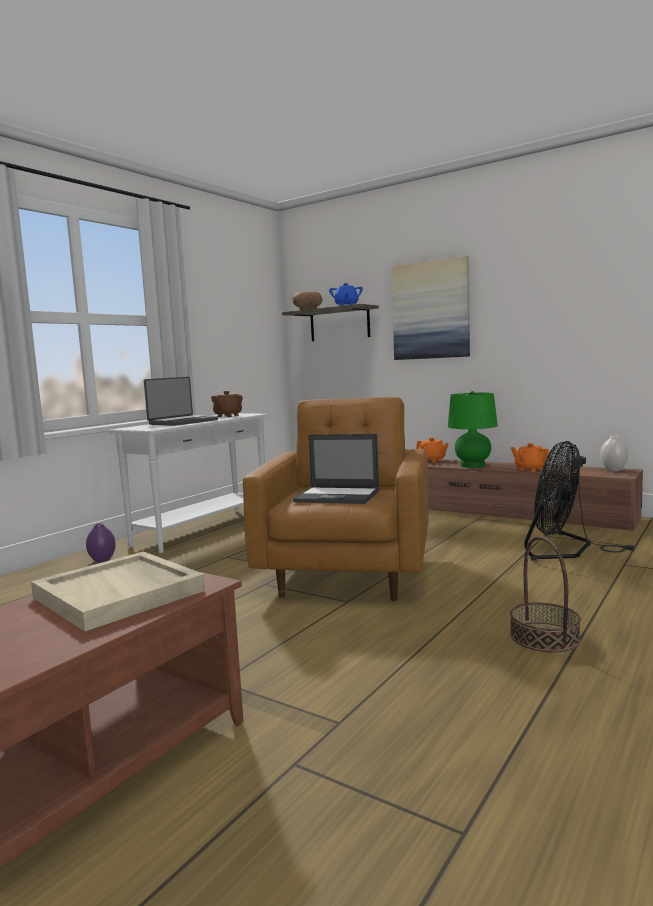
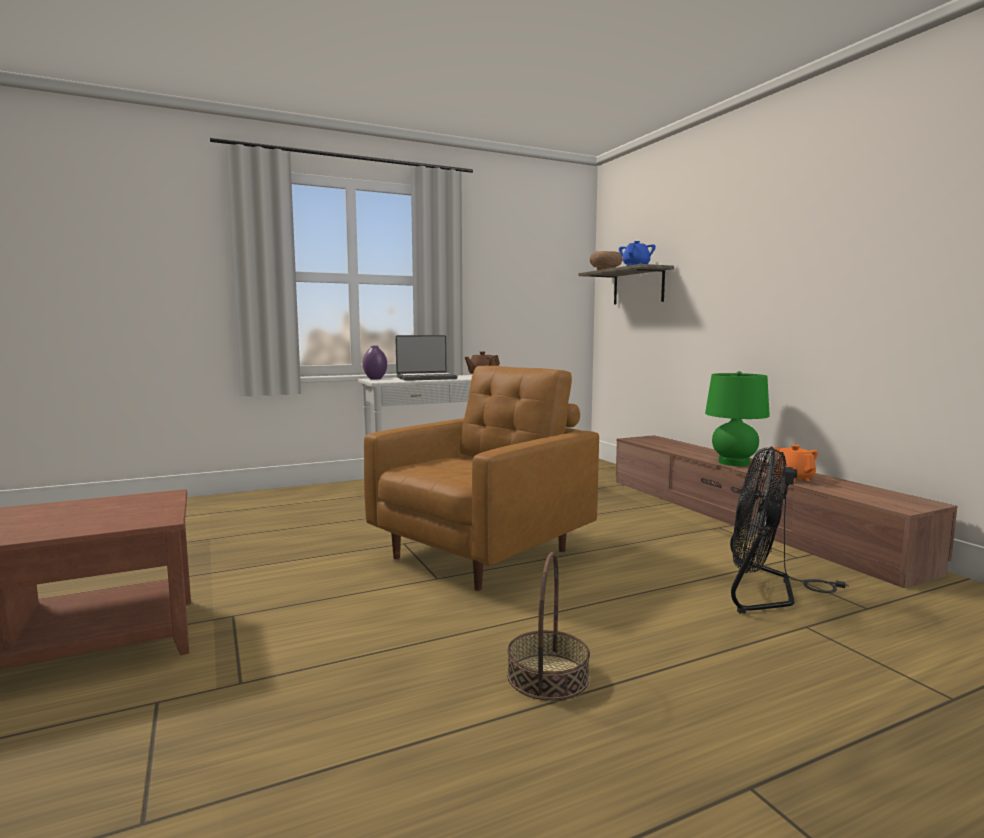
camera: 30 degrees right, 0 degrees up
beige tray [31,551,205,631] -> none
purple vase [86,523,116,563] -> purple vase moved to [363,346,387,379]
laptop [293,434,379,504] -> none
picture [391,256,470,360] -> none
orange teapot [416,438,449,463] -> none
black fan [524,441,636,561] -> black fan turned 45 degrees counterclockwise [730,447,849,614]
white vase [600,436,628,472] -> none

